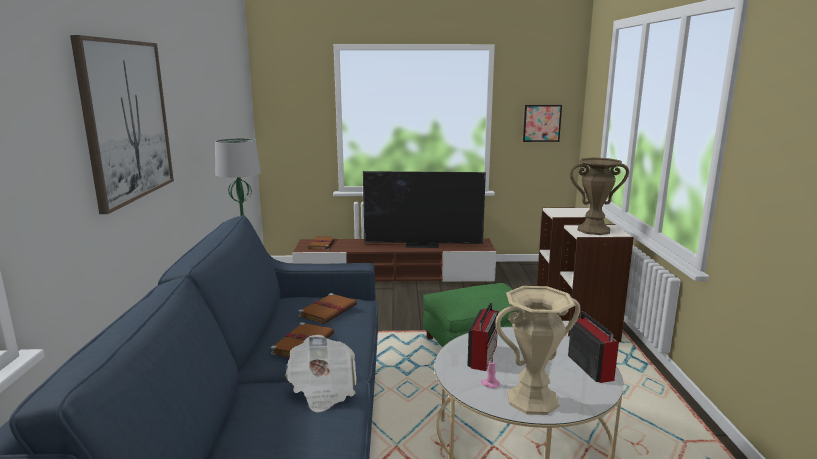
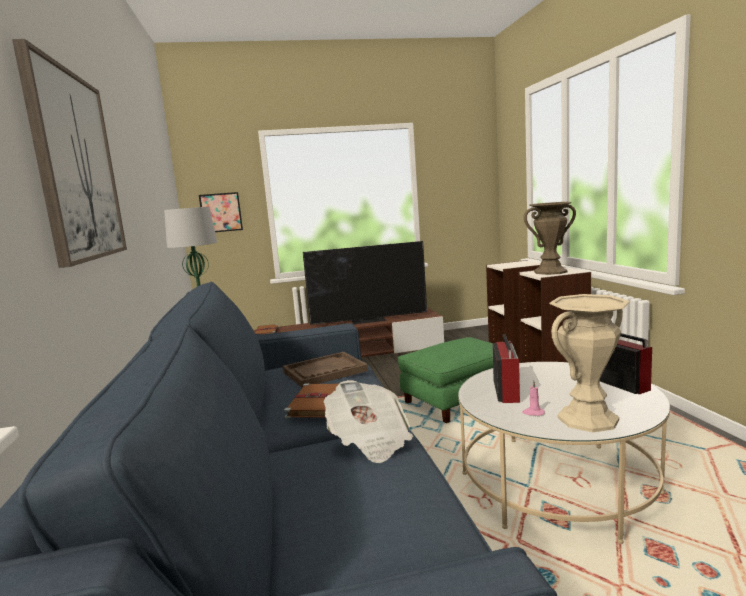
camera: 10 degrees left, 5 degrees down
brown book [298,293,357,324] -> brown tray [282,352,368,388]
picture [523,105,562,142] -> picture moved to [199,192,243,232]

